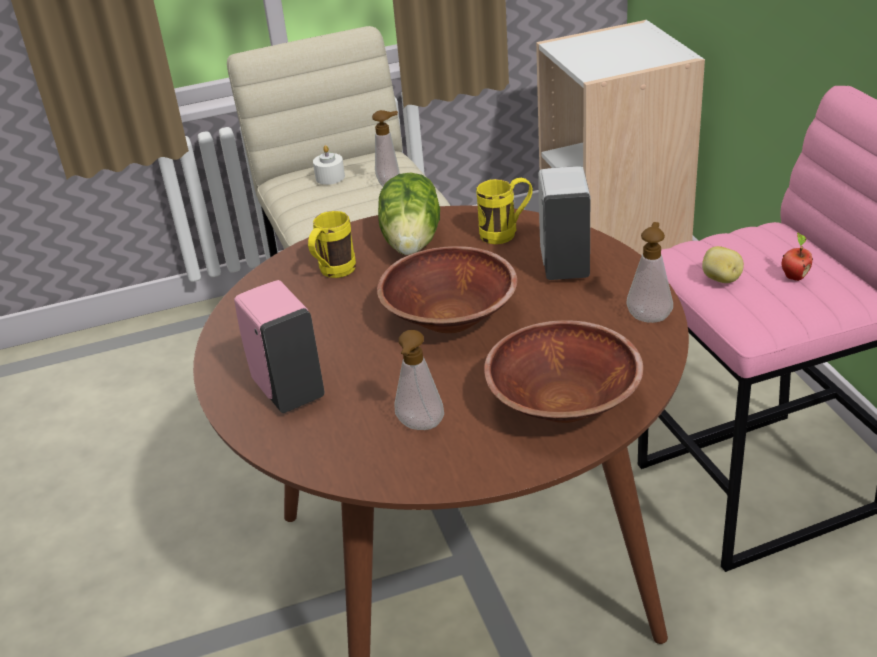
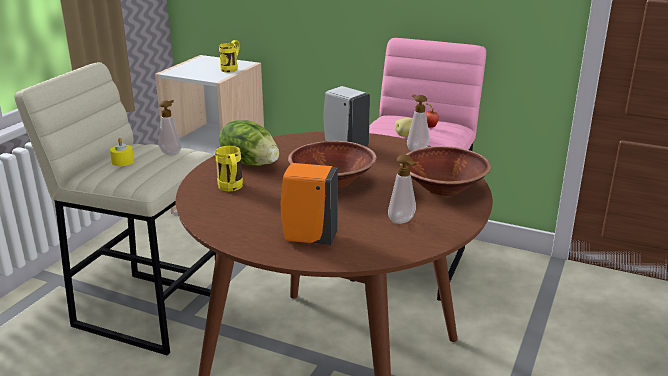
camera: 50 degrees left, 10 degrees down
pink soap dispenser [234,280,325,413] -> orange soap dispenser [281,163,338,245]
white candle [313,145,345,185] -> yellow candle [110,138,134,166]
yellow mug [476,178,533,244] -> yellow mug moved to [219,40,240,73]

